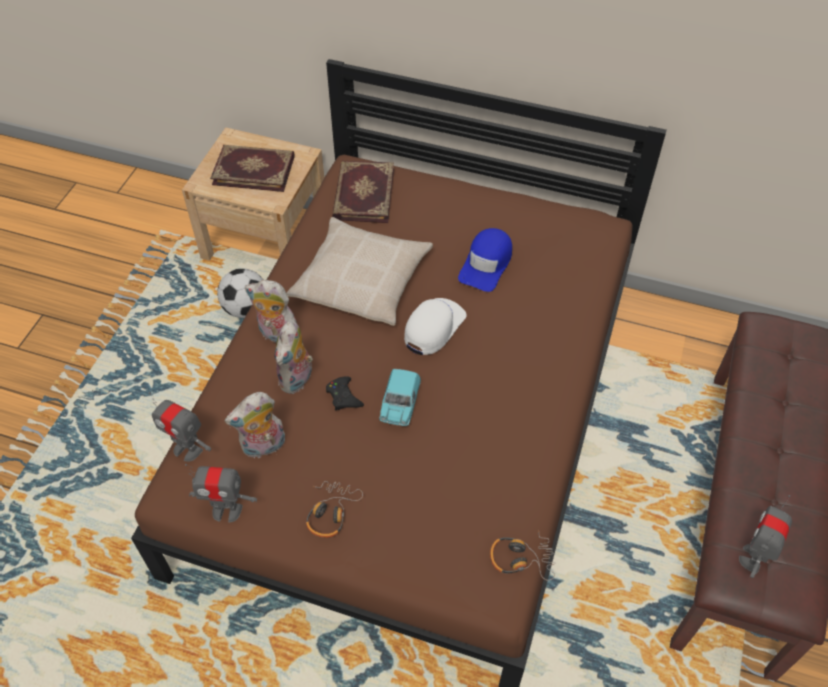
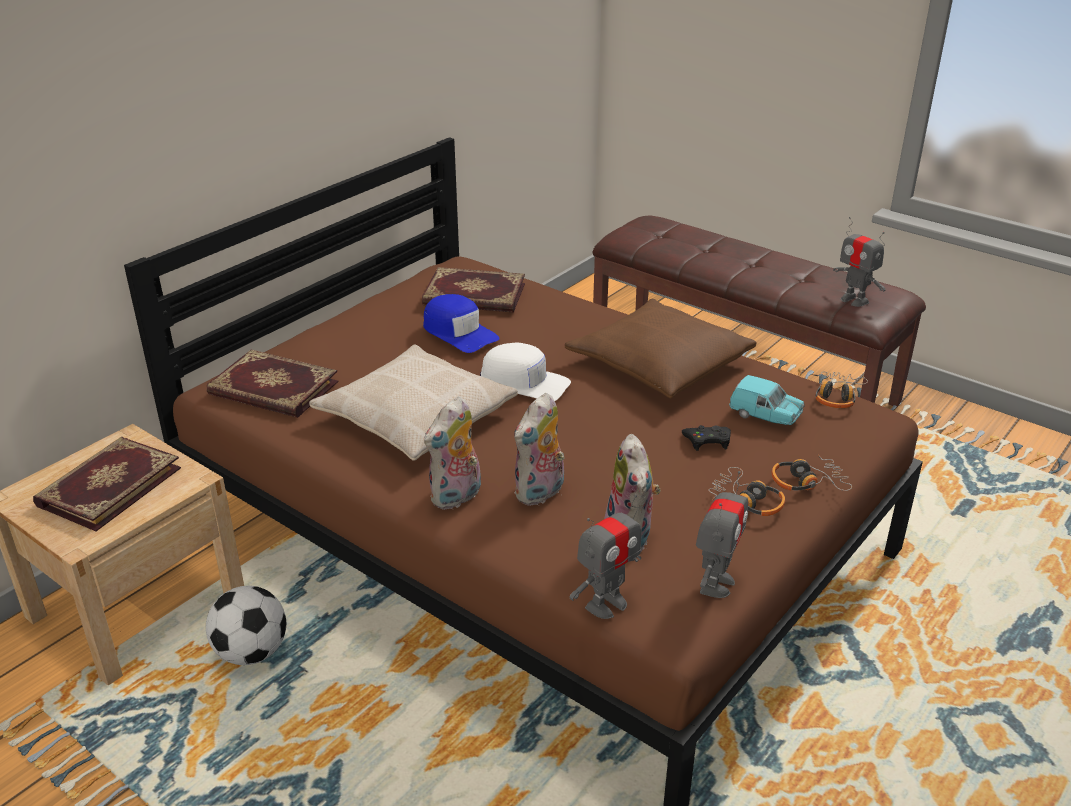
camera: 70 degrees left, 20 degrees down
plush toy [274,320,313,394] -> plush toy turned 90 degrees clockwise [514,393,565,506]
black game controller [326,376,364,411] -> black game controller moved to [682,425,731,451]
turquoise toy car [379,369,421,426] -> turquoise toy car moved to [729,375,805,425]
white cap [404,298,467,355] -> white cap turned 150 degrees clockwise [480,343,571,401]
none -> book [422,267,525,313]
none -> brown pillow [565,299,756,398]
none -> headphones [772,454,852,491]

